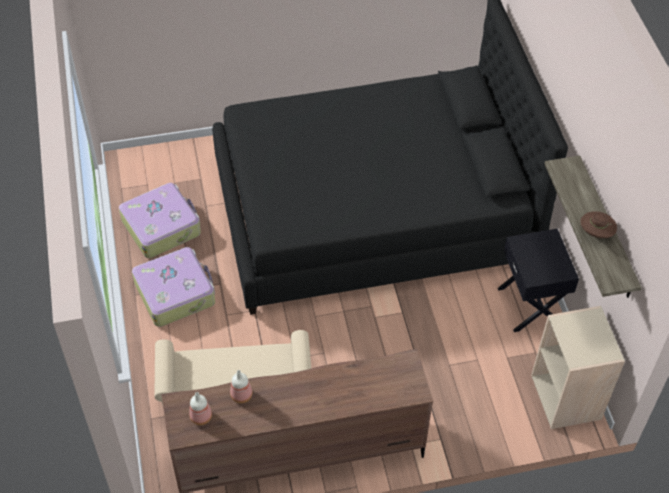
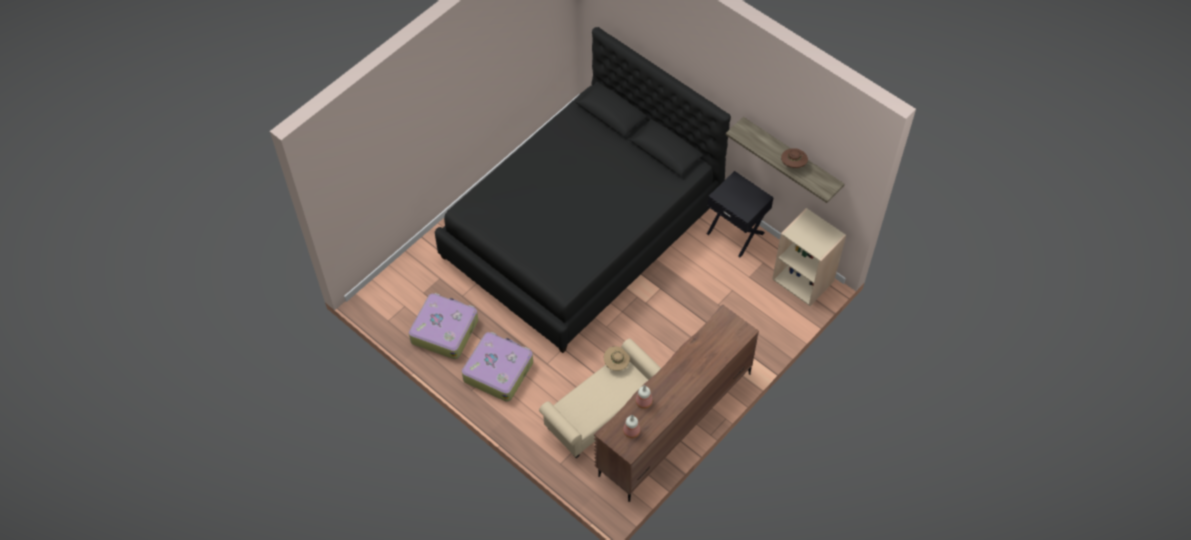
camera: 35 degrees left, 5 degrees up
none -> beige hat [604,346,630,371]

